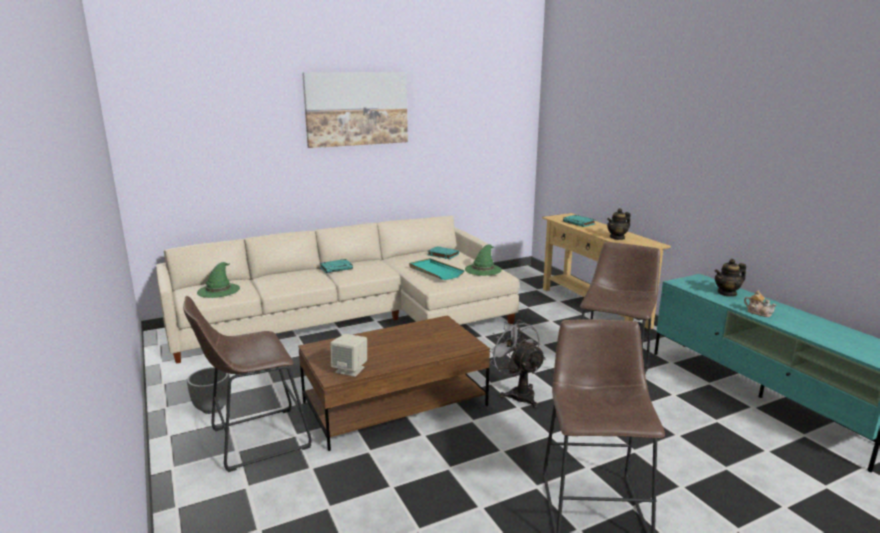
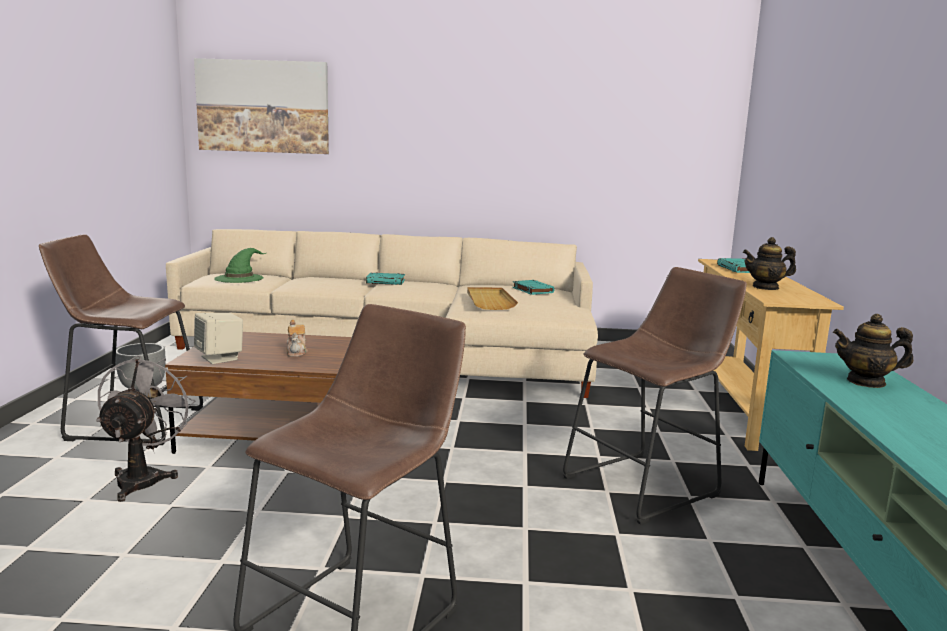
camera: 30 degrees right, 5 degrees down
picture [302,72,408,148] -> picture moved to [194,58,329,154]
turquoise tray [409,258,465,280] -> beige tray [467,287,518,310]
green hat [465,244,502,276] -> none
grey fan [489,320,546,408] -> grey fan moved to [96,355,195,502]
teapot [744,290,777,317] -> teapot moved to [286,320,308,357]

